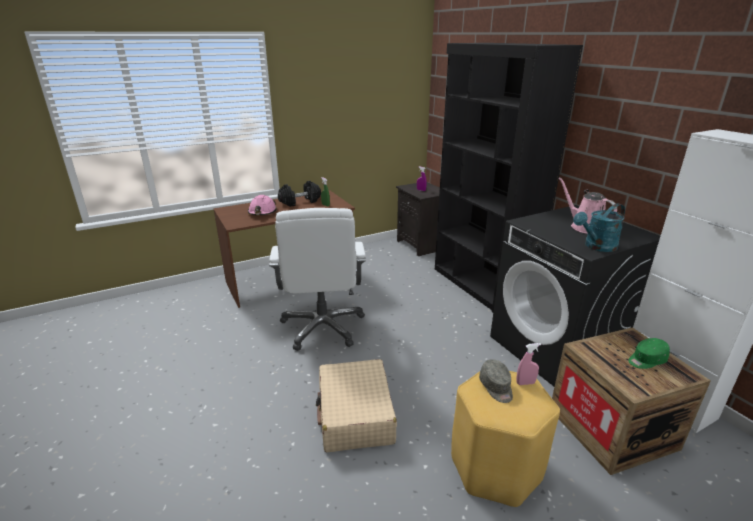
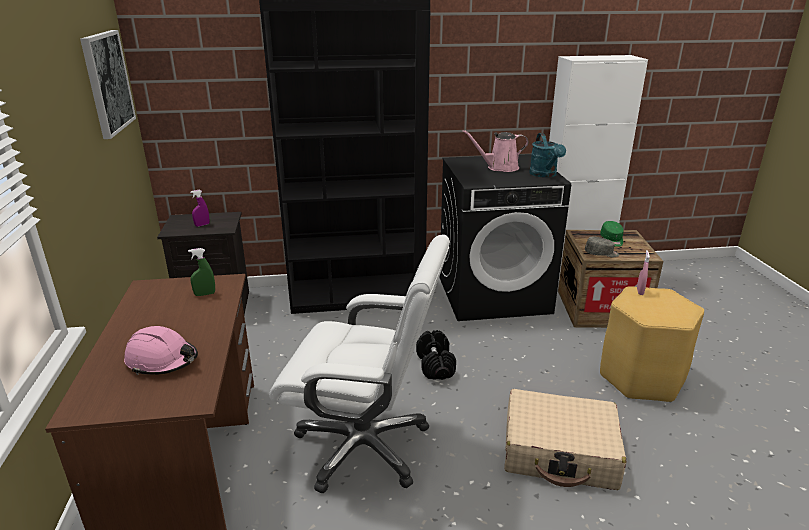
camera: 70 degrees left, 0 degrees up
black dumbbell [278,181,321,207] -> black dumbbell moved to [416,330,456,380]
grey cap [479,359,513,403] -> grey cap moved to [585,237,619,257]
none -> picture [80,30,136,139]

